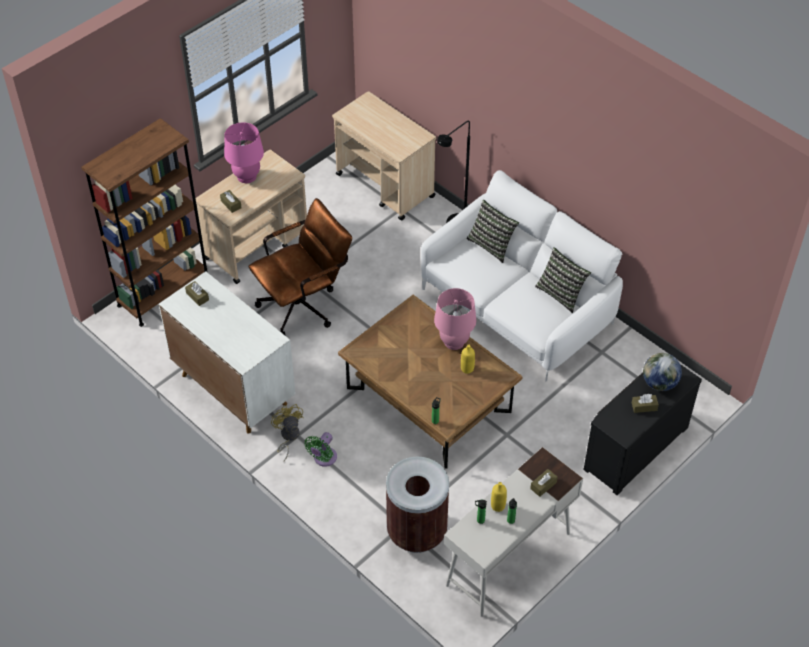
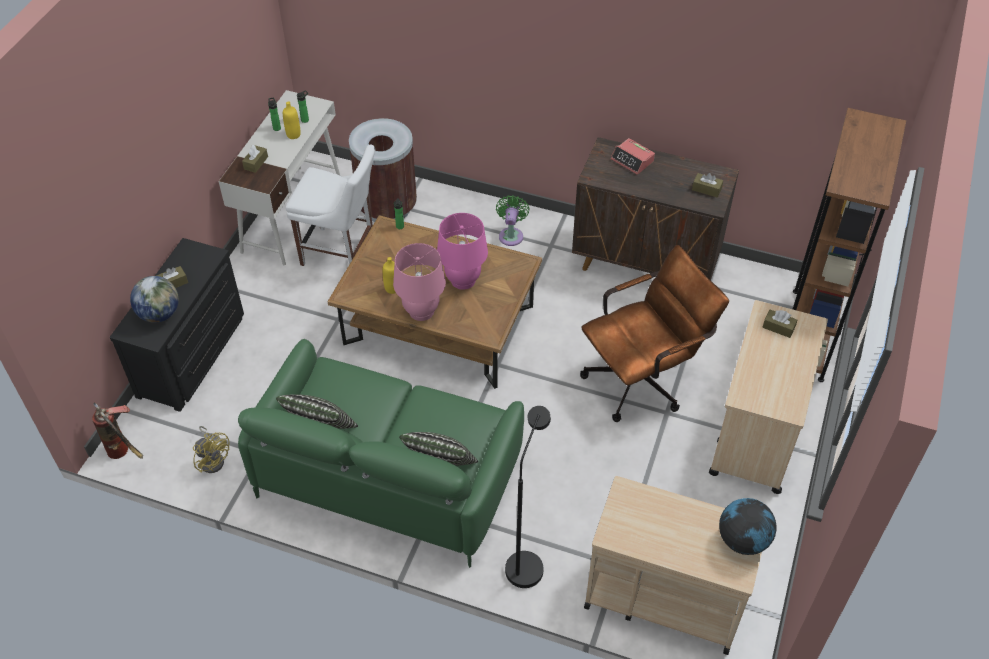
camera: 155 degrees right, 0 degrees up
white cabinet [159,272,296,434] -> brown cabinet [572,137,739,280]
pink table lamp [224,122,264,183] -> pink table lamp moved to [437,213,488,290]
brown office chair [248,198,352,335] -> brown office chair turned 150 degrees counterclockwise [580,245,729,422]
yellow fan [271,404,303,461] -> yellow fan moved to [193,426,230,473]
white sofa [421,170,623,381] -> green sofa [238,339,524,568]
none -> fire extinguisher [92,402,143,459]
none -> white chair [286,145,375,266]
none -> alarm clock [611,138,655,175]
none -> globe [719,498,777,555]

